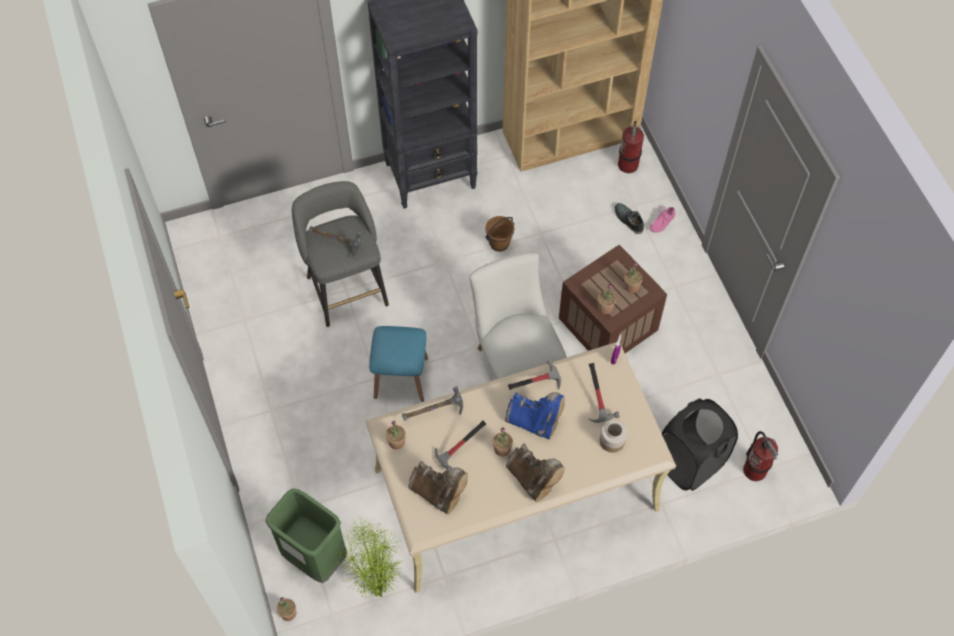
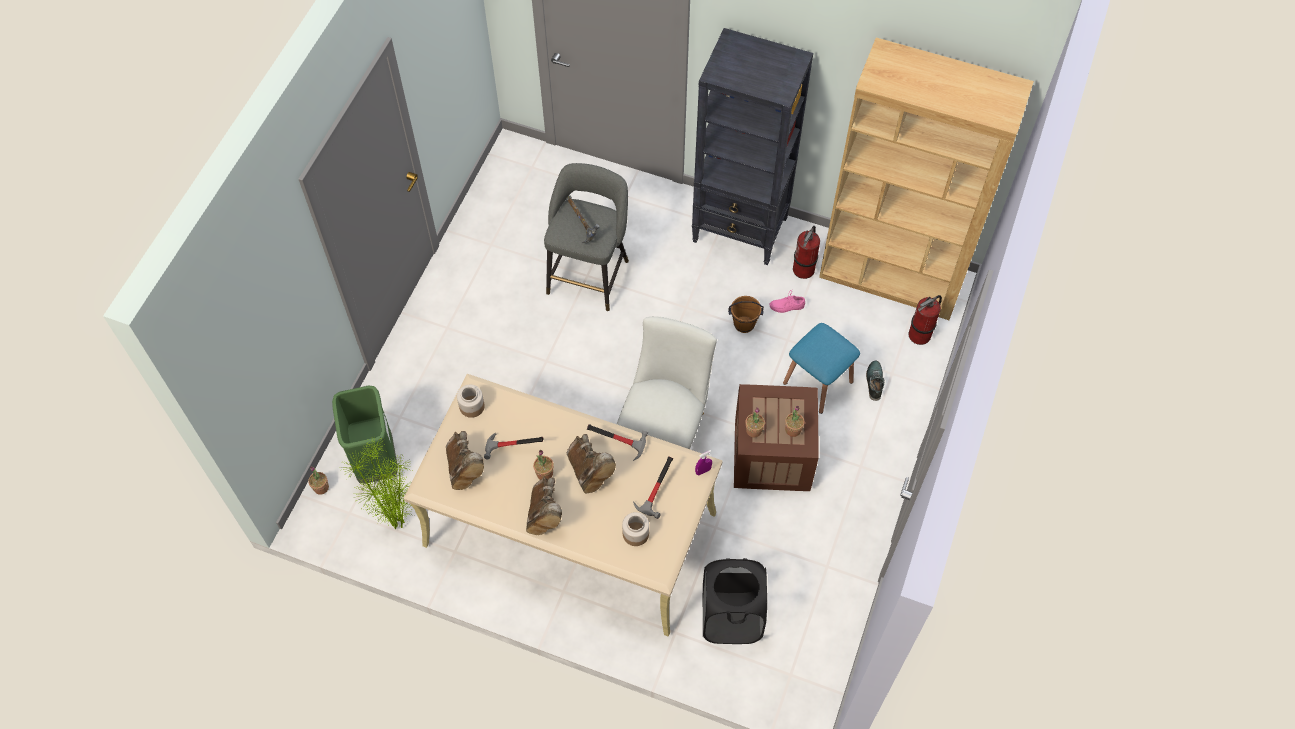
camera: 40 degrees right, 0 degrees up
blue stool [369,326,428,402] -> blue stool moved to [783,323,860,414]
potted plant [386,420,406,449] -> jar [457,385,485,418]
hammer [402,387,463,421] -> none
blue boot [505,392,565,439] -> brown boot [567,434,616,493]
pink shoe [649,207,675,233] -> pink shoe moved to [769,290,805,313]
fire extinguisher [743,431,778,481] -> fire extinguisher moved to [793,226,820,279]

